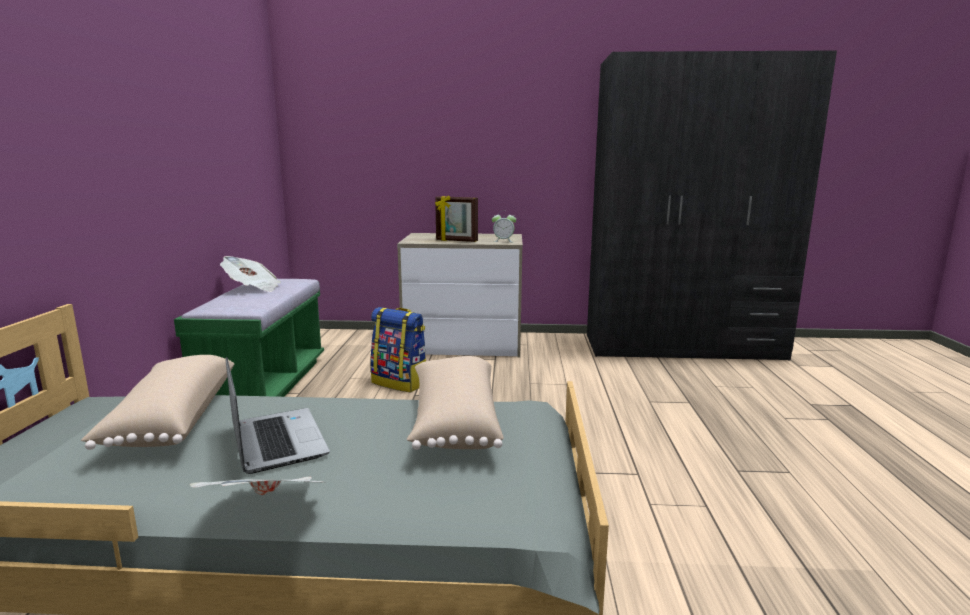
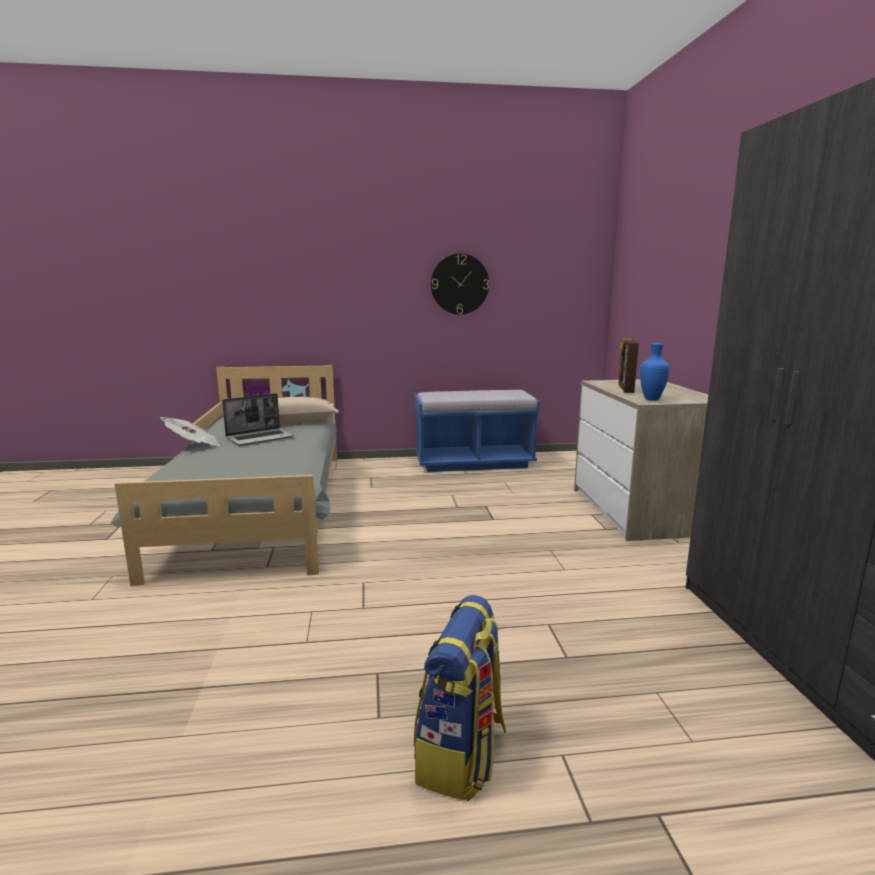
camera: 80 degrees right, 0 degrees up
green bench [174,279,324,397] -> blue bench [415,390,540,472]
newspaper [220,256,281,292] -> none
backpack [370,307,426,392] -> backpack moved to [414,595,506,801]
beige pillow [407,356,504,450] -> none
alarm clock [492,211,516,242] -> blue vase [640,343,670,400]
none -> wall clock [431,253,489,315]

